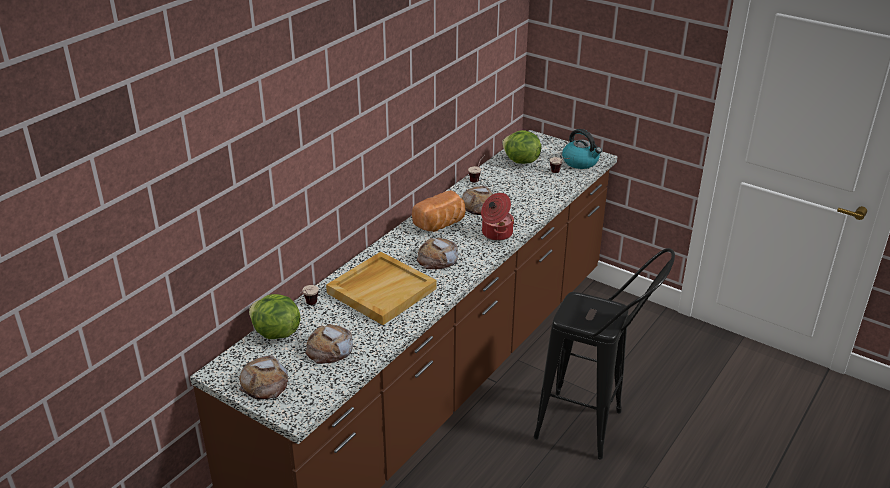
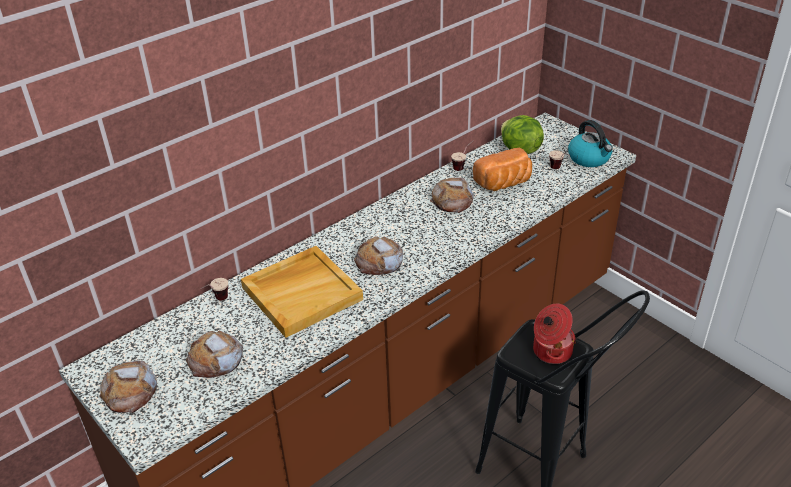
camera: 15 degrees right, 5 degrees up
lettuce [249,294,301,339] -> none
bread [412,190,465,232] -> bread moved to [473,148,532,191]
cooking pot [481,193,515,241] -> cooking pot moved to [533,304,576,364]

